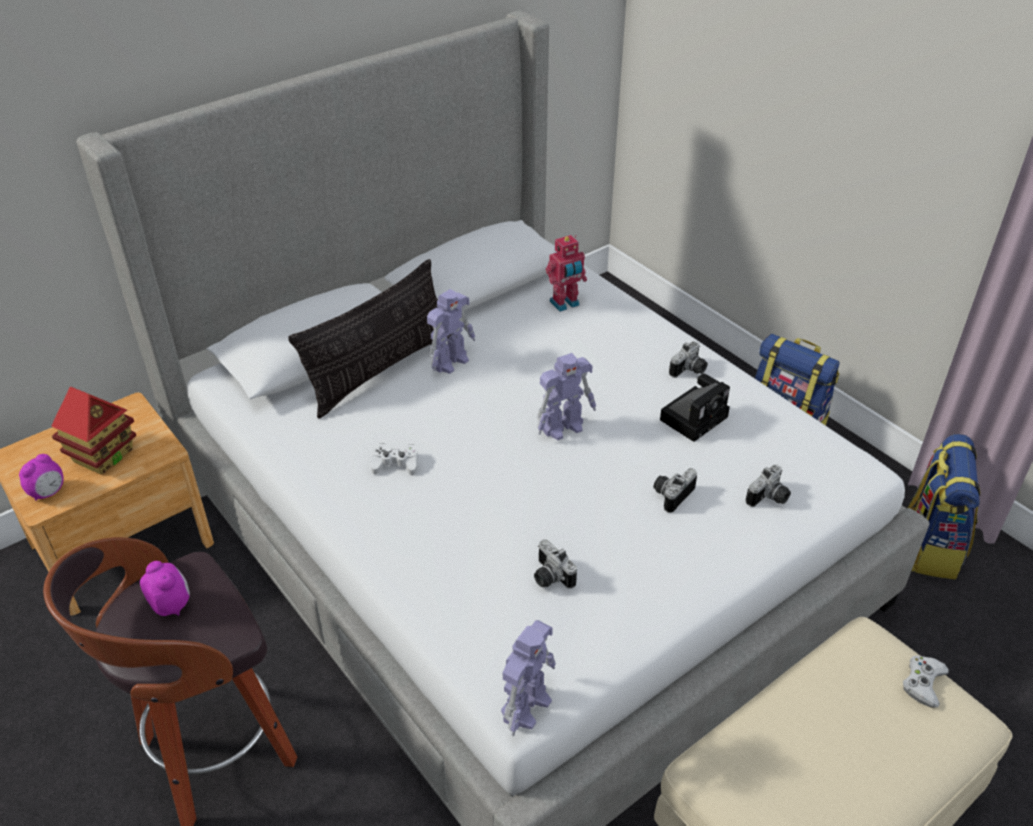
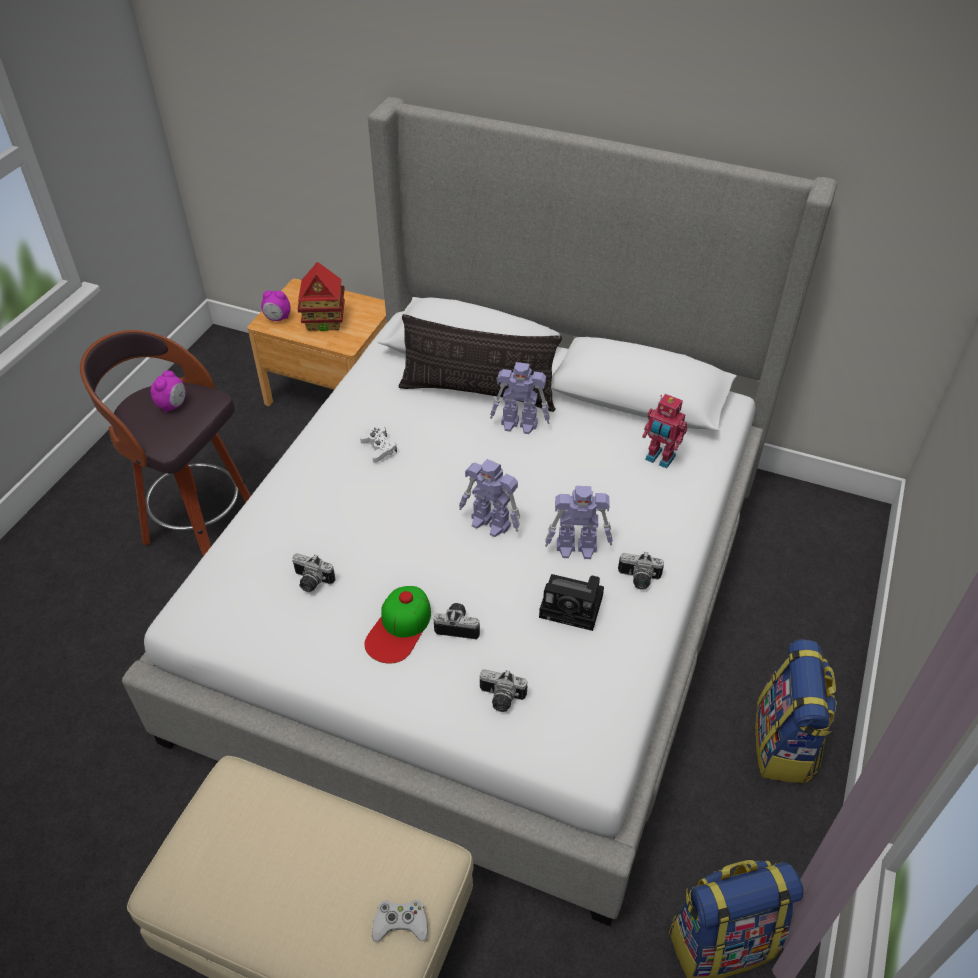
camera: 60 degrees right, 5 degrees up
toy robot [501,620,556,736] -> toy robot moved to [545,486,613,559]
camera [534,539,577,589] -> camera turned 90 degrees counterclockwise [292,553,335,592]
none -> cap [364,586,431,664]

